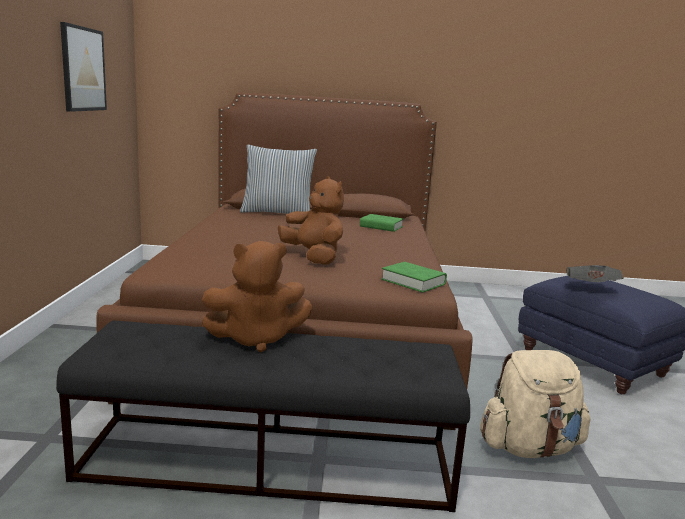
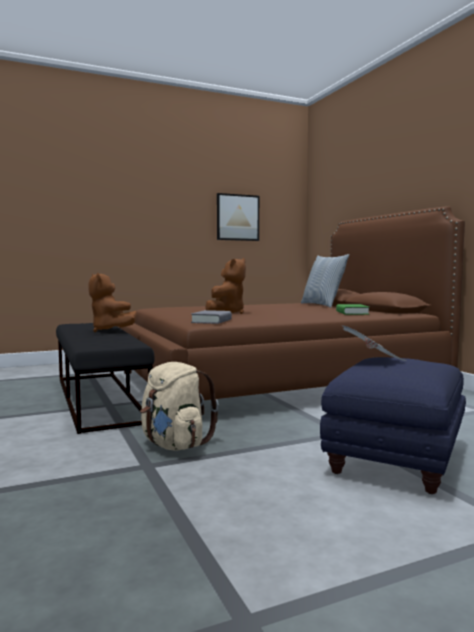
camera: 65 degrees right, 10 degrees down
green book [381,262,447,293] -> grey book [191,310,232,324]

